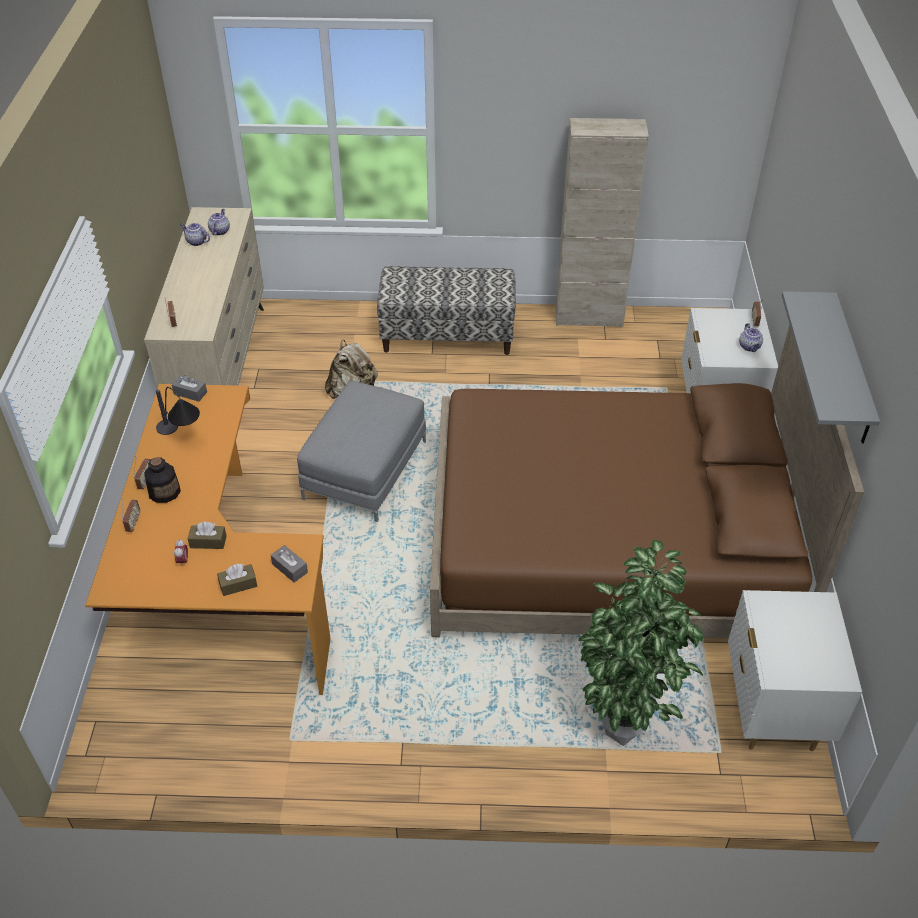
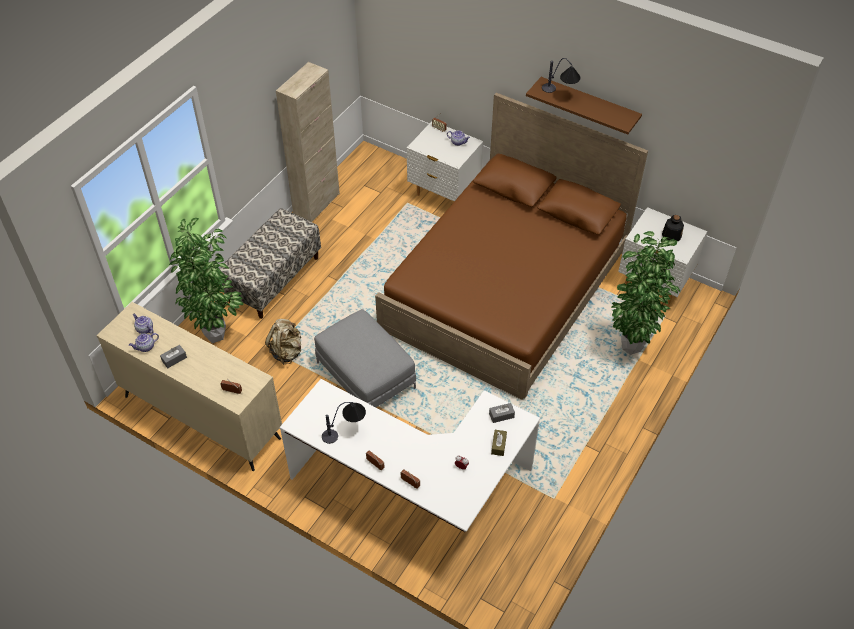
camera: 60 degrees left, 5 degrees up
orange desk [86,384,331,695] -> white desk [280,379,540,532]
bottle [144,457,181,503] -> bottle moved to [662,215,684,241]
grey tissue box [172,375,207,402] -> grey tissue box moved to [160,345,187,368]
brown tissue box [188,522,227,549] -> none
grey shelf [782,291,880,444] -> brown shelf [526,77,642,135]
none -> potted plant [169,218,244,343]
none -> table lamp [542,58,581,93]

